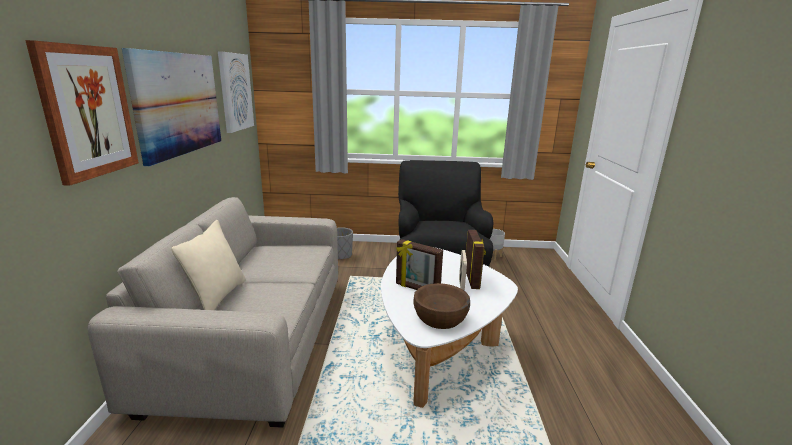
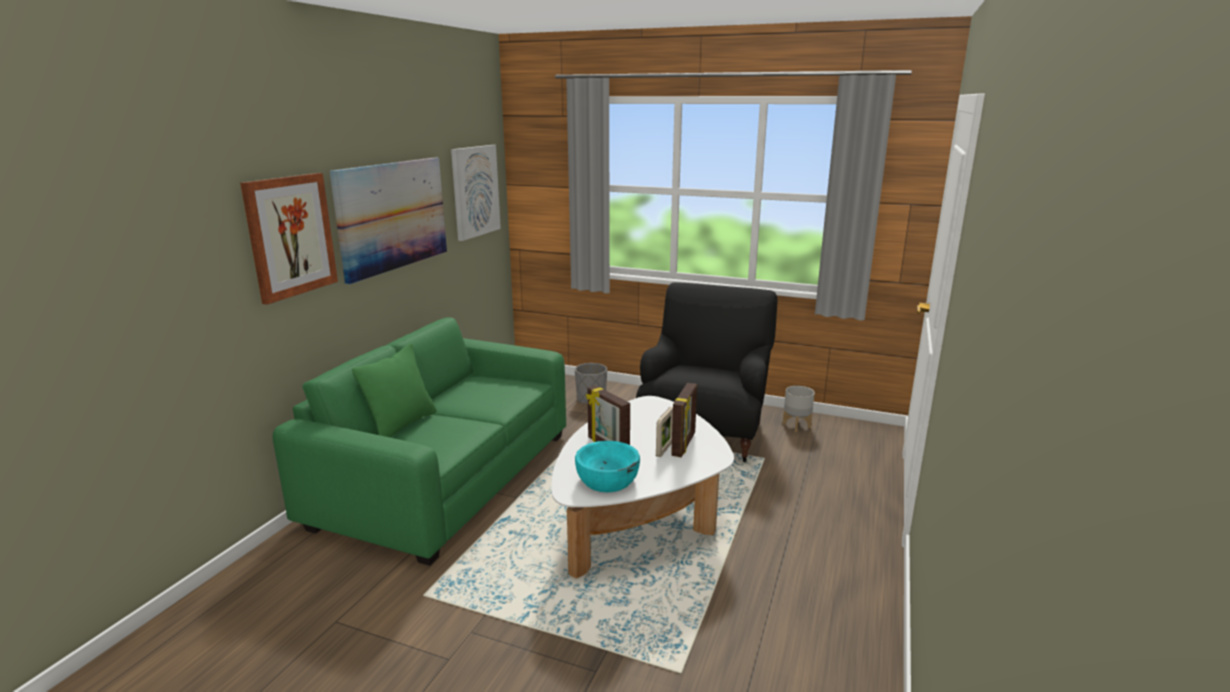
camera: 20 degrees right, 0 degrees up
beige sofa [87,197,338,428] -> green sofa [273,317,566,566]
beige pillow [171,220,246,310] -> green pillow [352,343,437,438]
brown bowl [413,283,470,329] -> turquoise bowl [575,441,640,492]

